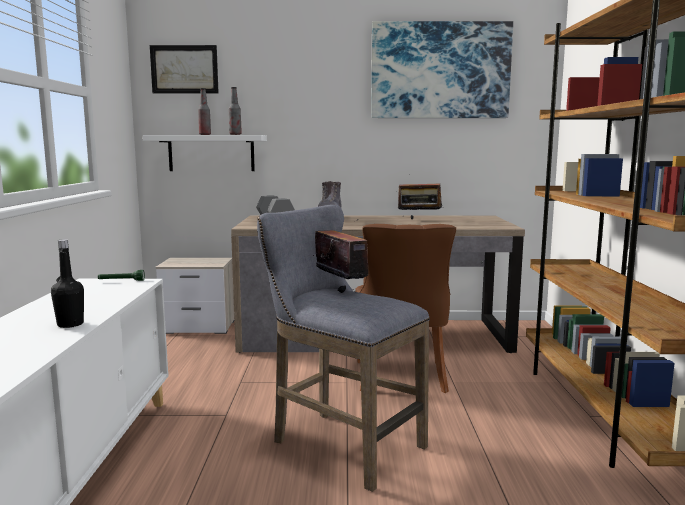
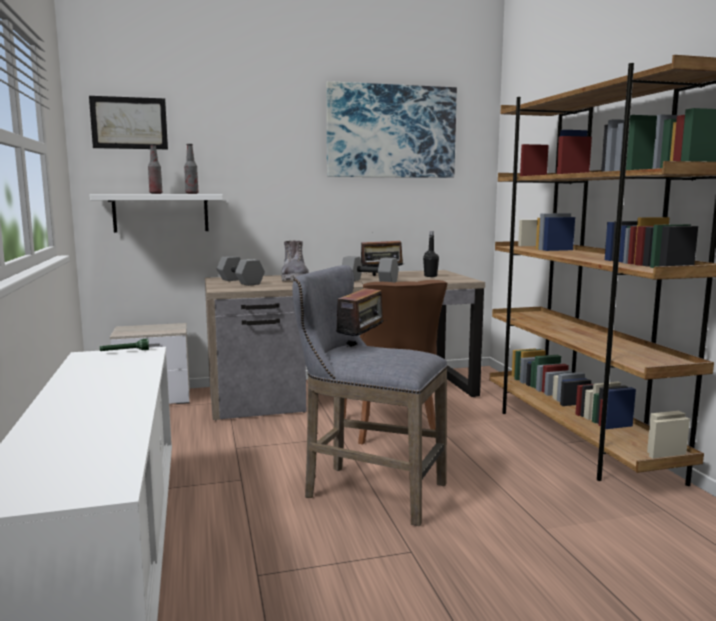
camera: 15 degrees left, 0 degrees up
black bottle [51,239,84,328] -> black bottle moved to [423,231,439,277]
radio [313,220,369,293] -> radio turned 75 degrees clockwise [336,288,387,347]
none -> grey dumbbell [342,256,399,283]

